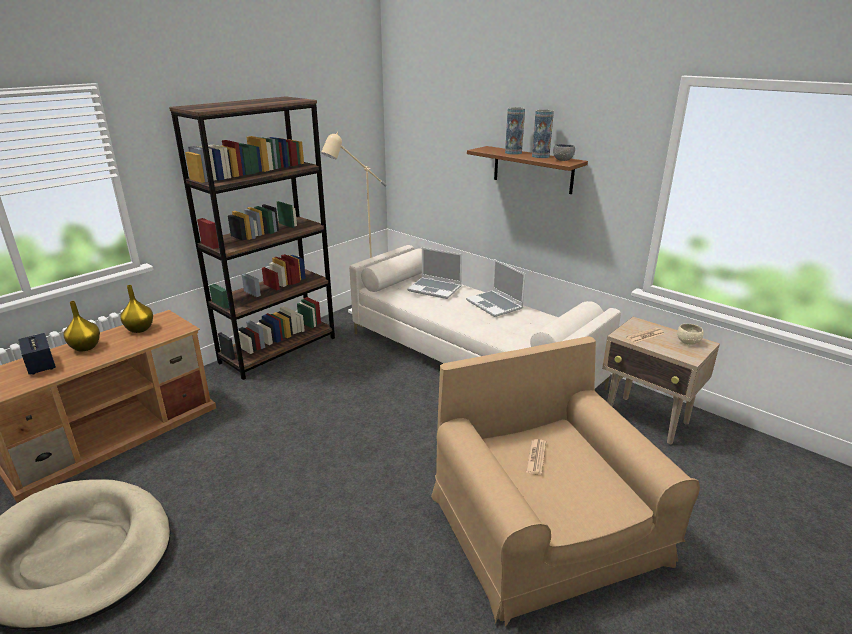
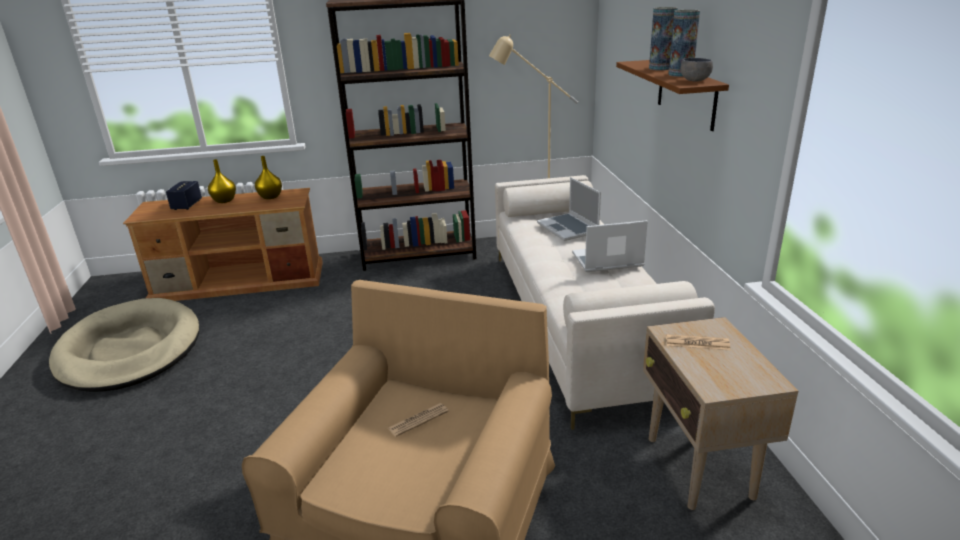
camera: 40 degrees right, 0 degrees up
laptop [466,259,526,317] -> laptop turned 75 degrees clockwise [572,220,648,272]
beige bowl [677,324,704,345] -> none

